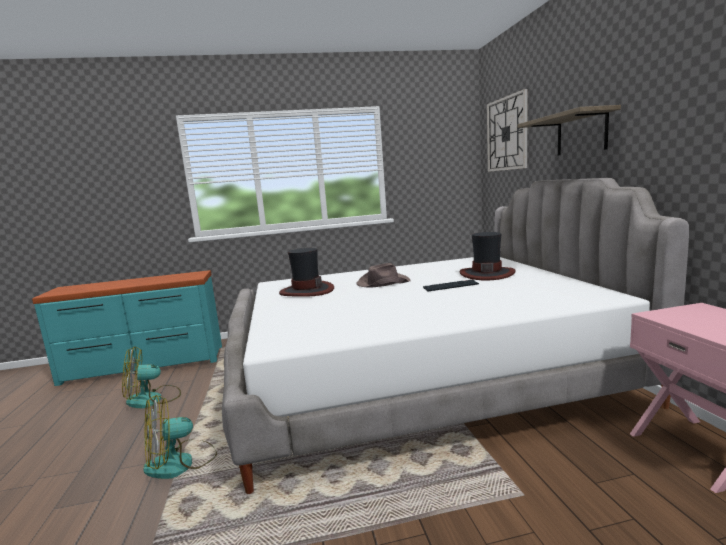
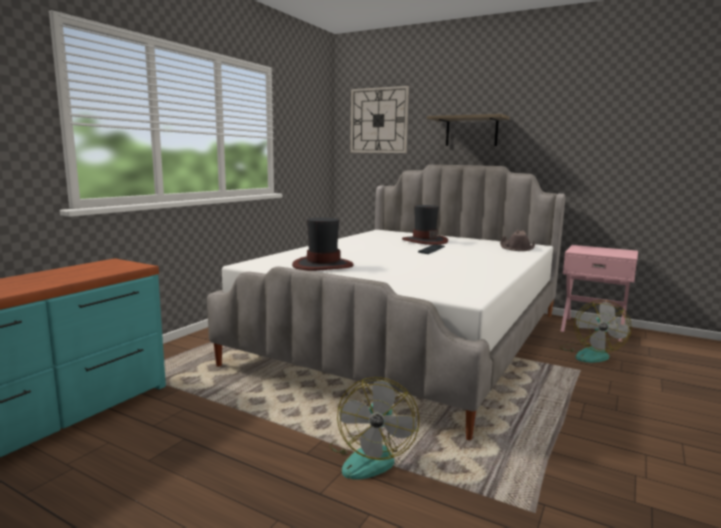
camera: 50 degrees left, 0 degrees up
fan [122,346,181,408] -> fan moved to [560,300,632,363]
brown hat [357,263,410,288] -> brown hat moved to [500,230,535,251]

